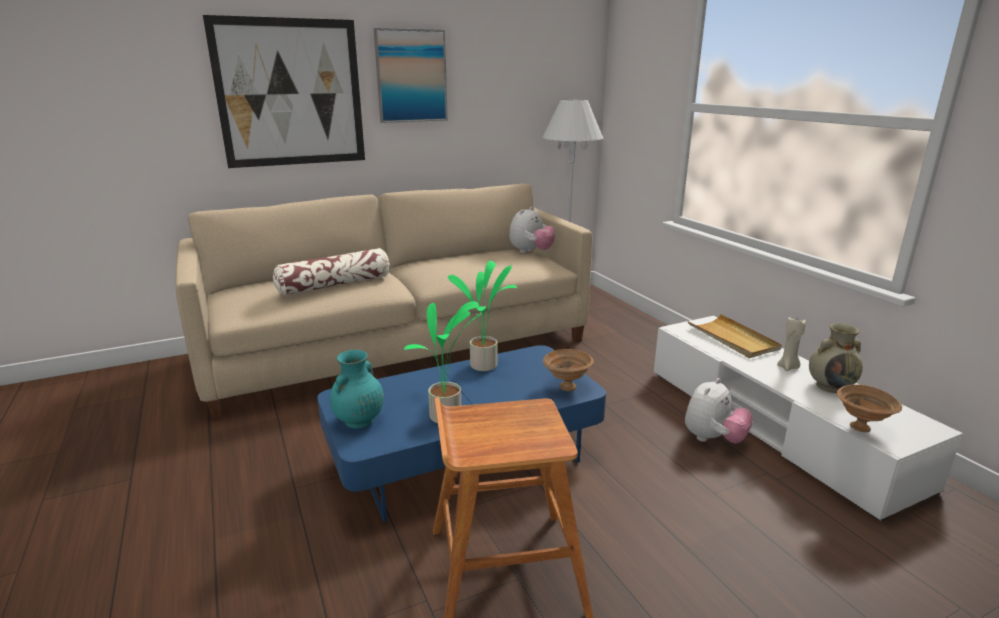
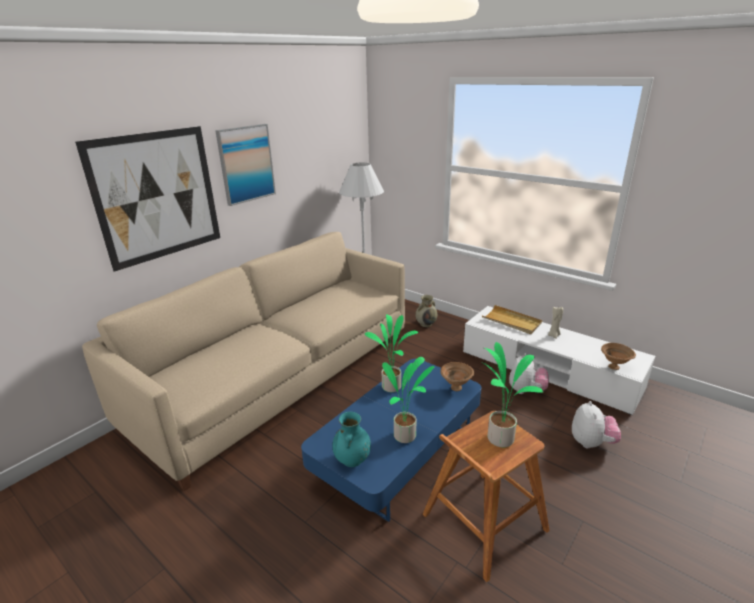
camera: 25 degrees left, 5 degrees up
pillow [273,248,390,296] -> none
plush toy [509,206,555,253] -> plush toy moved to [572,401,621,448]
beige vase [809,323,863,393] -> beige vase moved to [415,295,437,327]
none -> potted plant [484,342,543,447]

